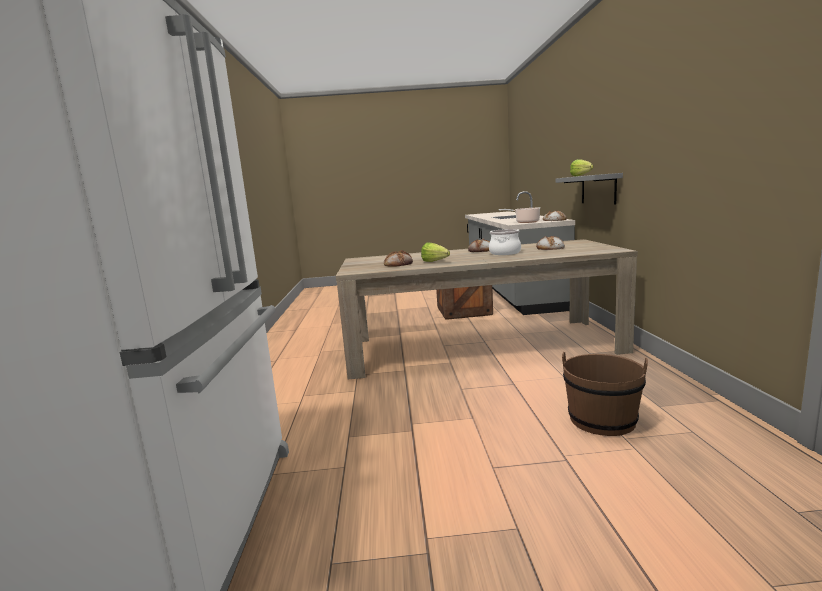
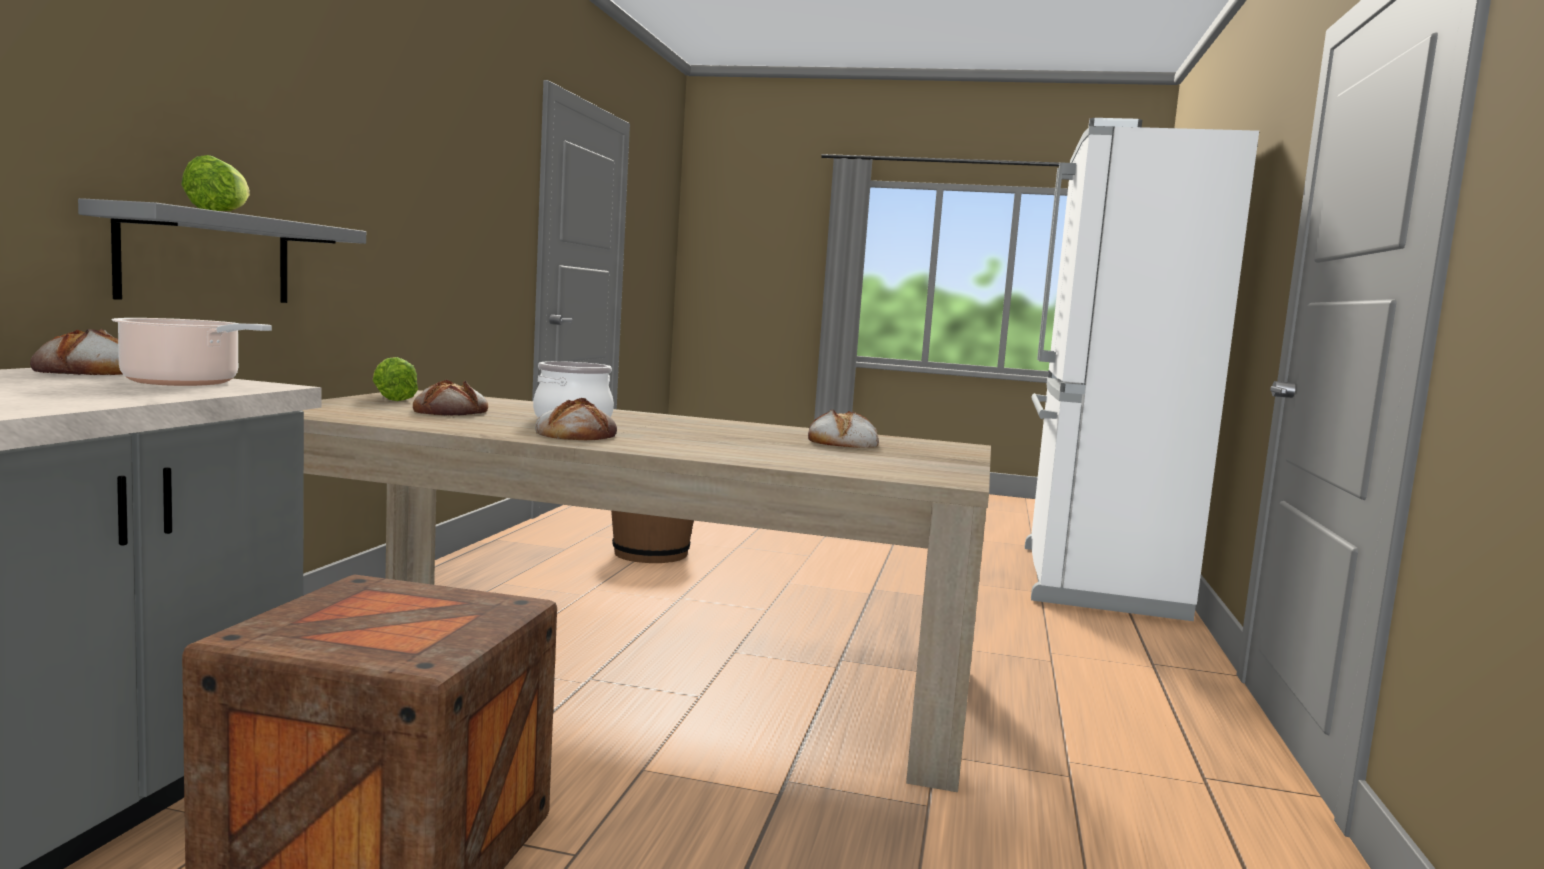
camera: 165 degrees left, 5 degrees down
lettuce [421,243,450,262] -> lettuce moved to [373,357,418,401]

